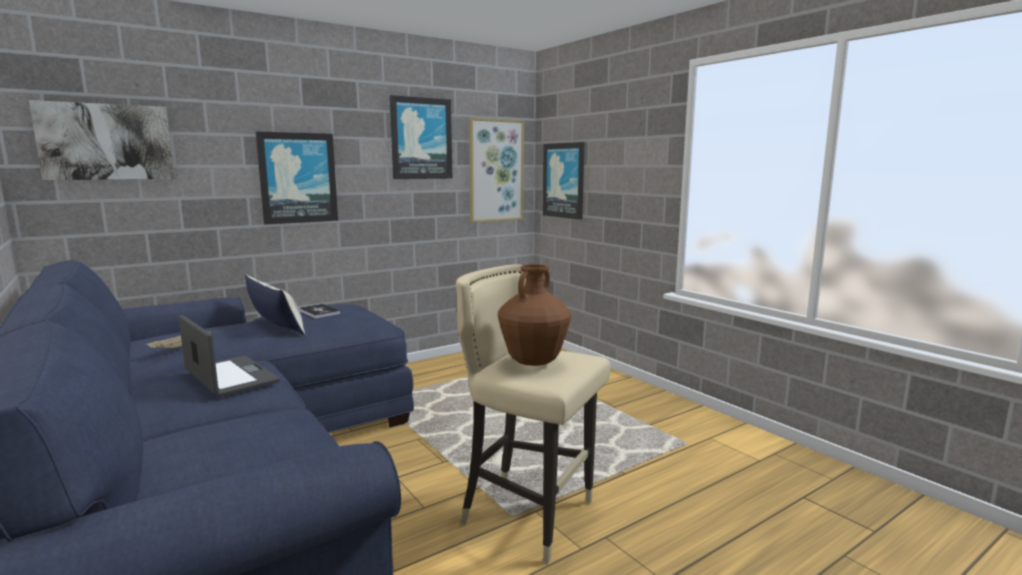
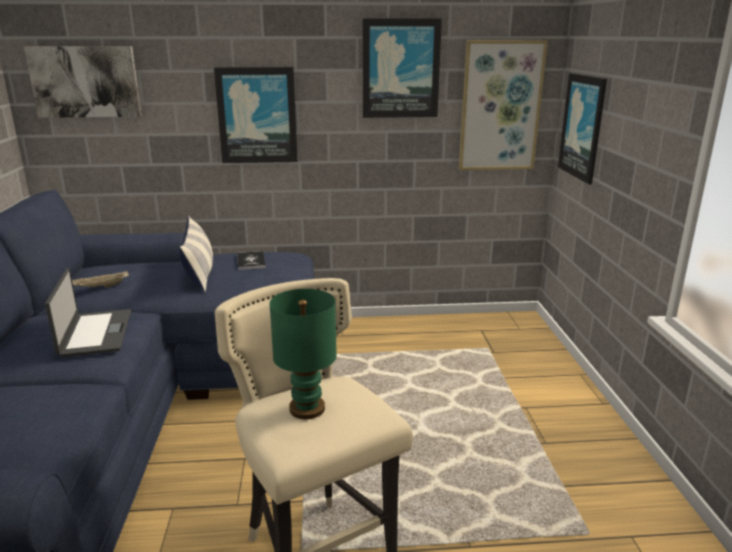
camera: 30 degrees right, 10 degrees up
brown vase [498,264,571,366] -> green table lamp [269,289,337,419]

